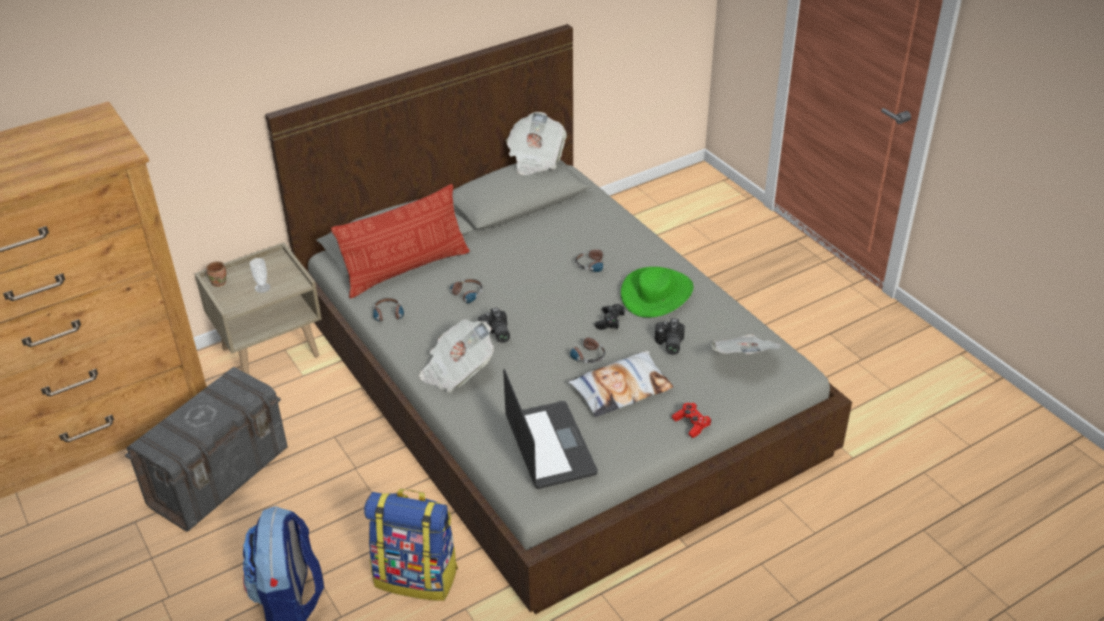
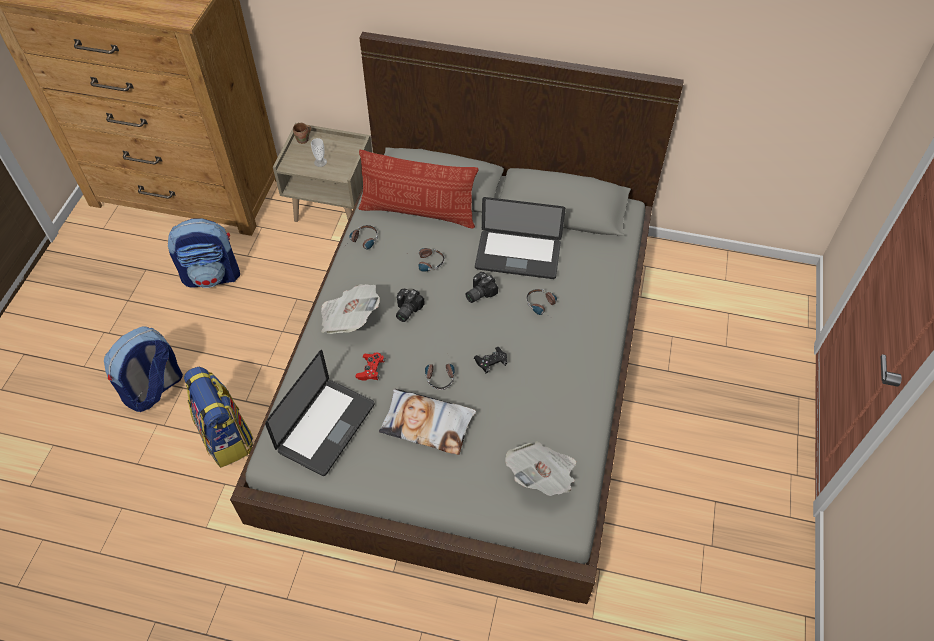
camera: 45 degrees right, 15 degrees up
grey storage box [125,367,288,532] -> backpack [168,218,240,288]
newspaper [506,112,567,175] -> none
green hat [621,267,694,317] -> none
camera [655,318,685,355] -> camera moved to [465,272,498,303]
red game controller [672,403,712,438] -> red game controller moved to [356,352,385,381]
none -> laptop [475,197,566,279]

